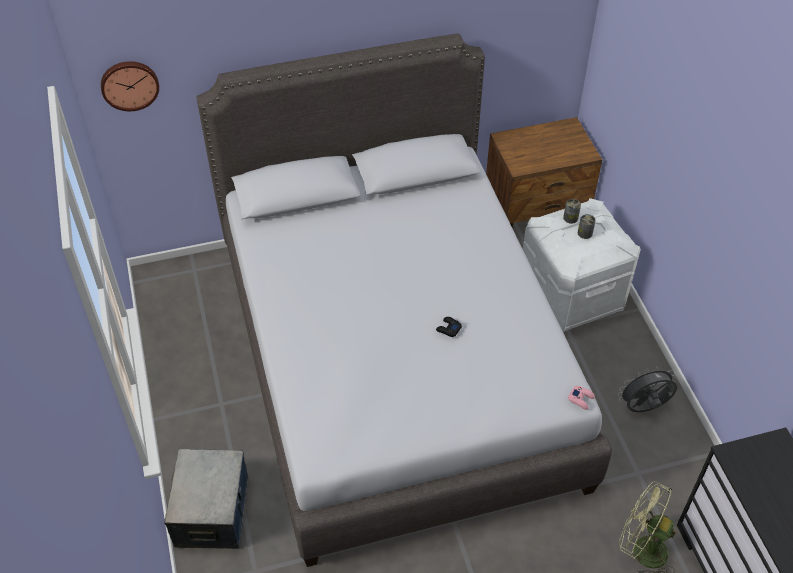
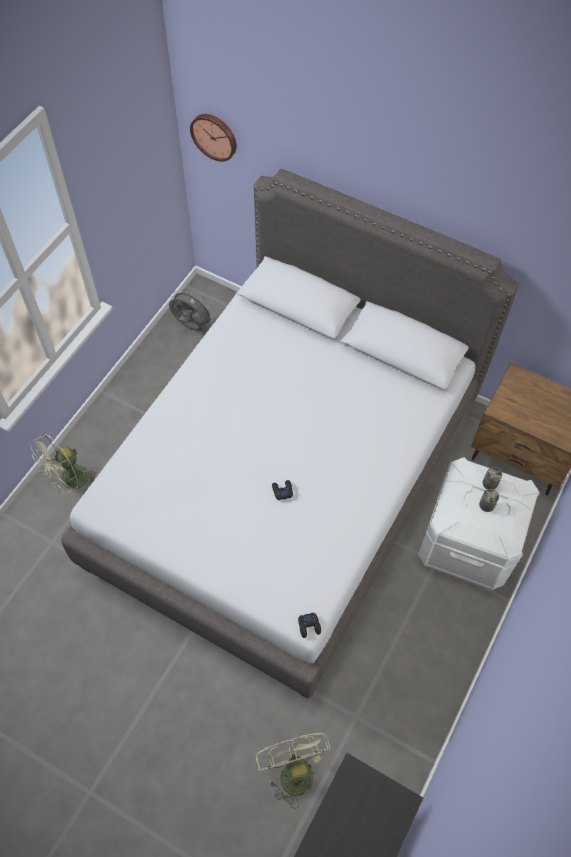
camera: 45 degrees right, 10 degrees up
storage box [164,449,248,549] -> green fan [30,433,98,494]
pink game controller [568,386,595,410] -> black game controller [298,612,321,638]
grey fan [618,366,677,412] -> grey fan moved to [169,289,214,331]

